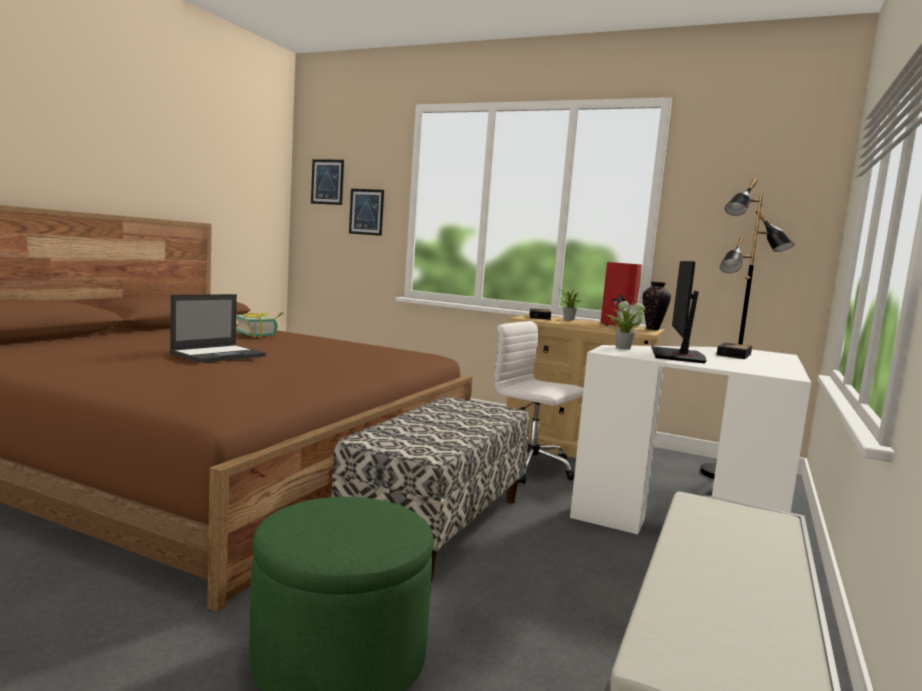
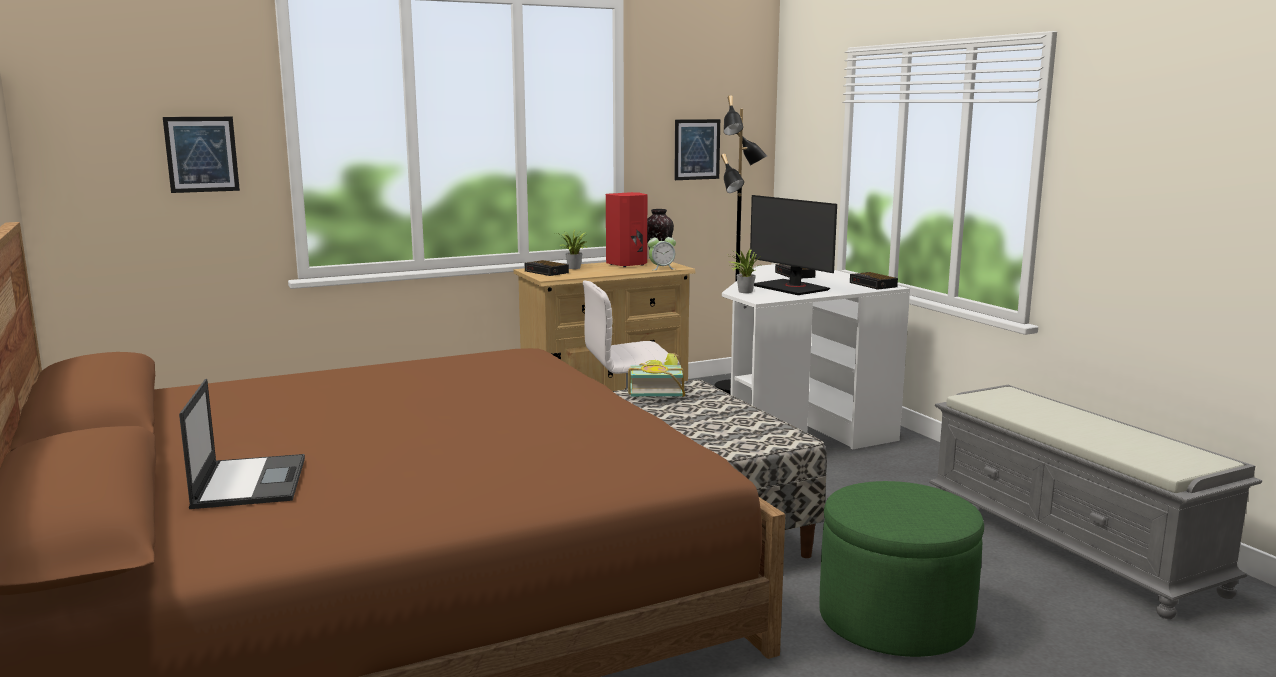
camera: 50 degrees left, 5 degrees up
laptop [170,294,266,363] -> laptop moved to [179,379,305,509]
book [236,312,283,338] -> book moved to [628,353,685,397]
picture [311,159,344,205] -> picture moved to [674,119,720,180]
none -> alarm clock [850,272,898,290]

